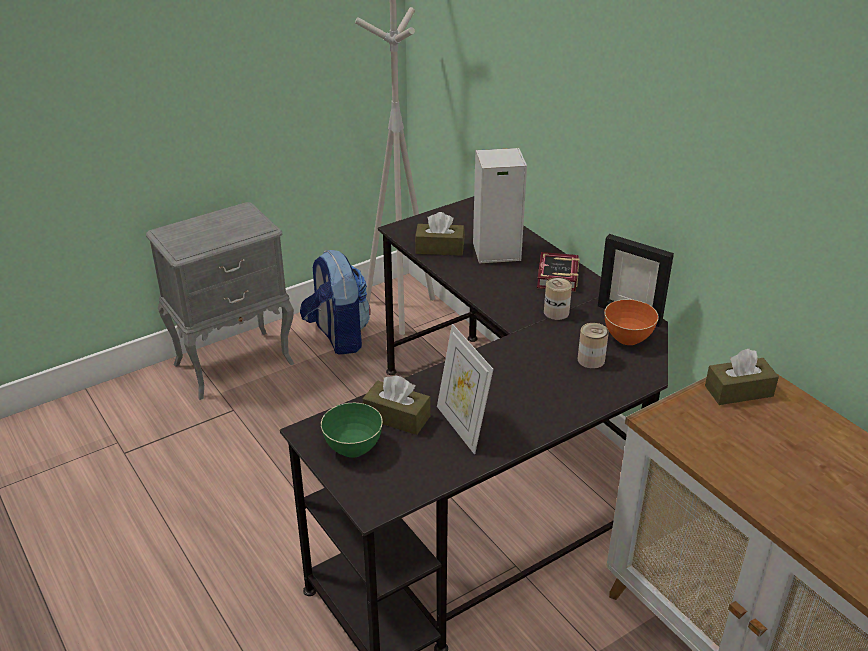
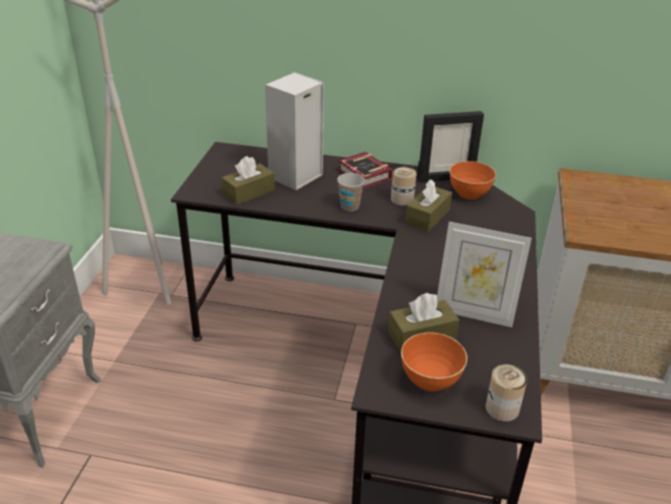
camera: 45 degrees left, 0 degrees up
backpack [300,250,370,355] -> none
green bowl [321,403,383,458] -> orange bowl [401,332,467,391]
can [578,323,609,369] -> can moved to [485,364,527,422]
brown tissue box [705,349,779,405] -> brown tissue box moved to [405,179,452,232]
none -> cup [337,173,365,211]

